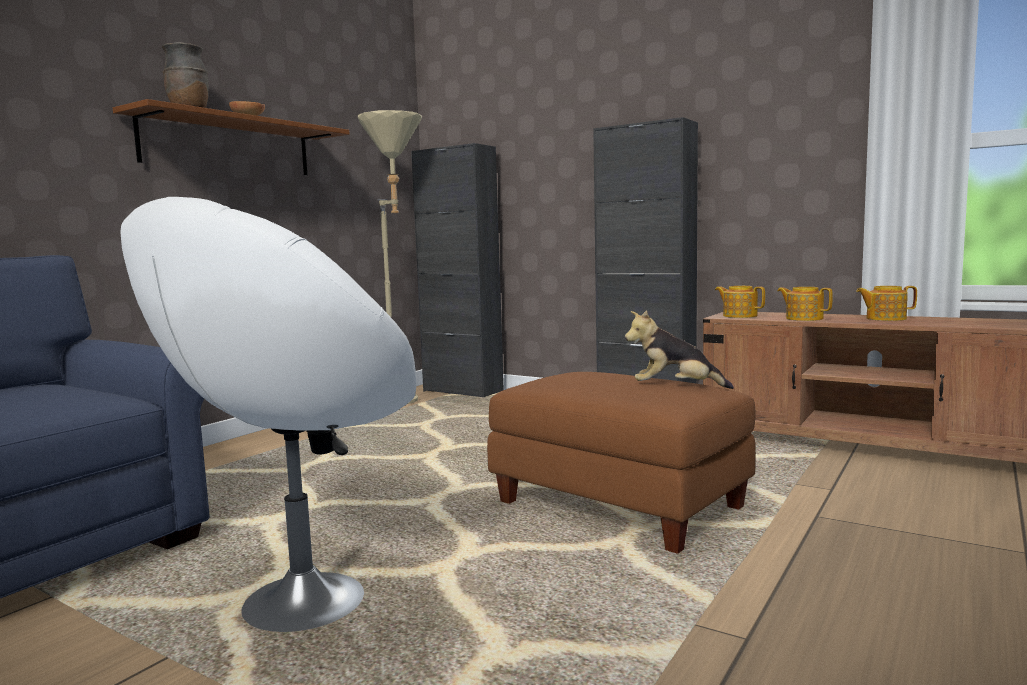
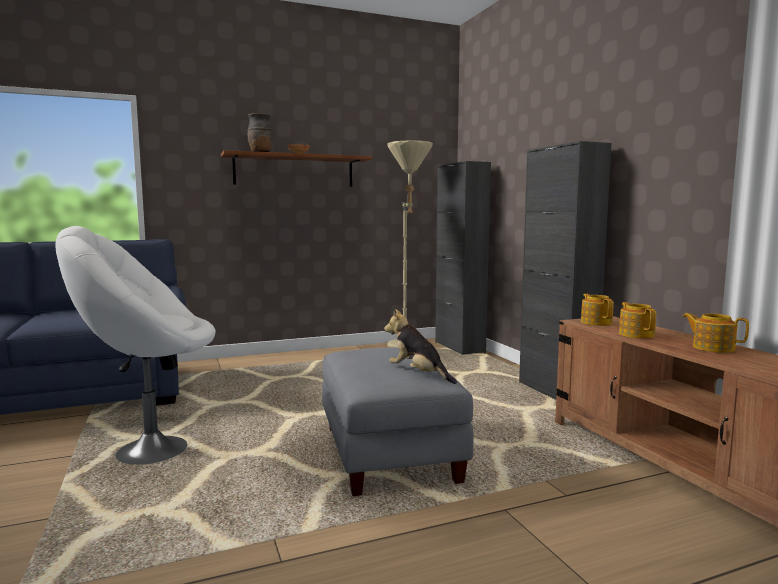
camera: 35 degrees right, 0 degrees up
brown ottoman [487,372,756,554] -> grey ottoman [322,348,473,496]

